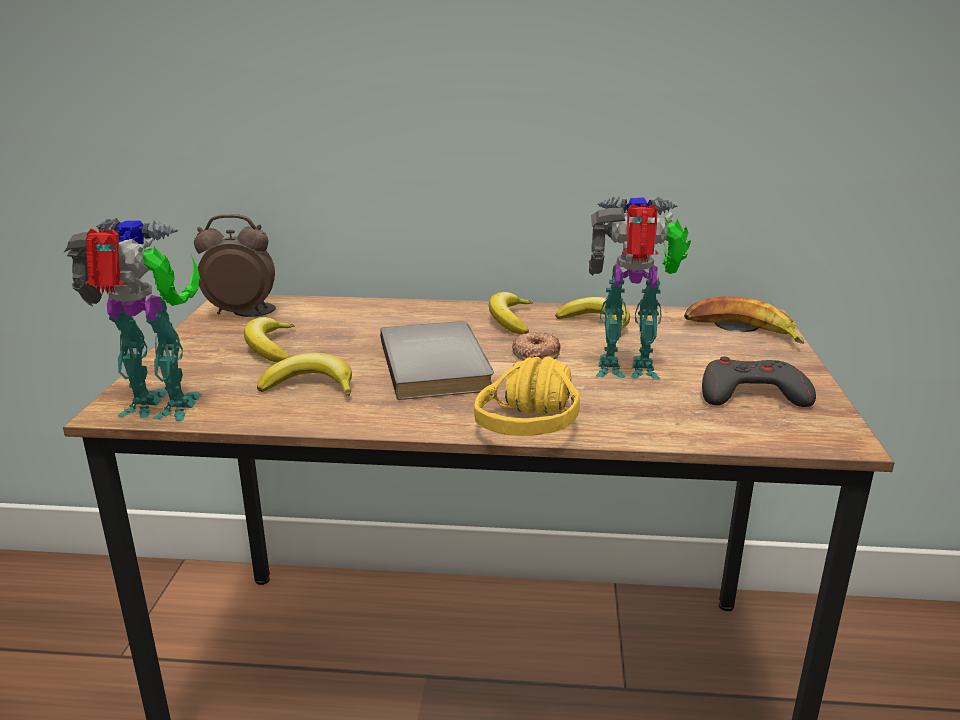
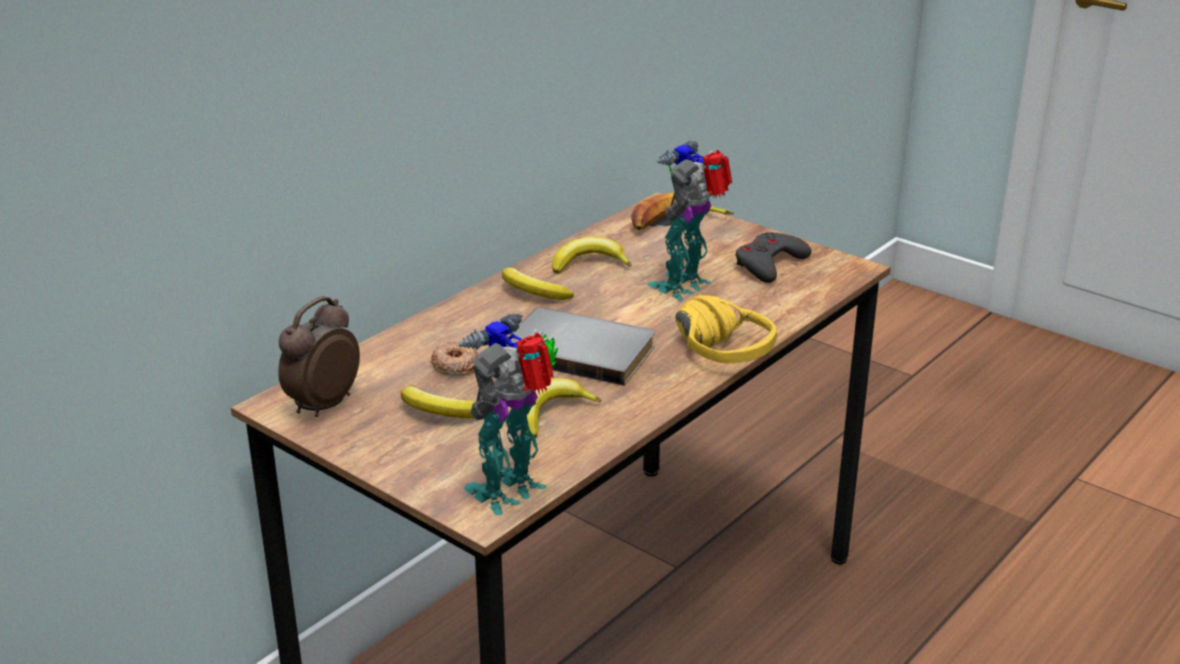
camera: 55 degrees left, 5 degrees up
donut [512,331,560,361] -> donut moved to [430,341,478,376]

